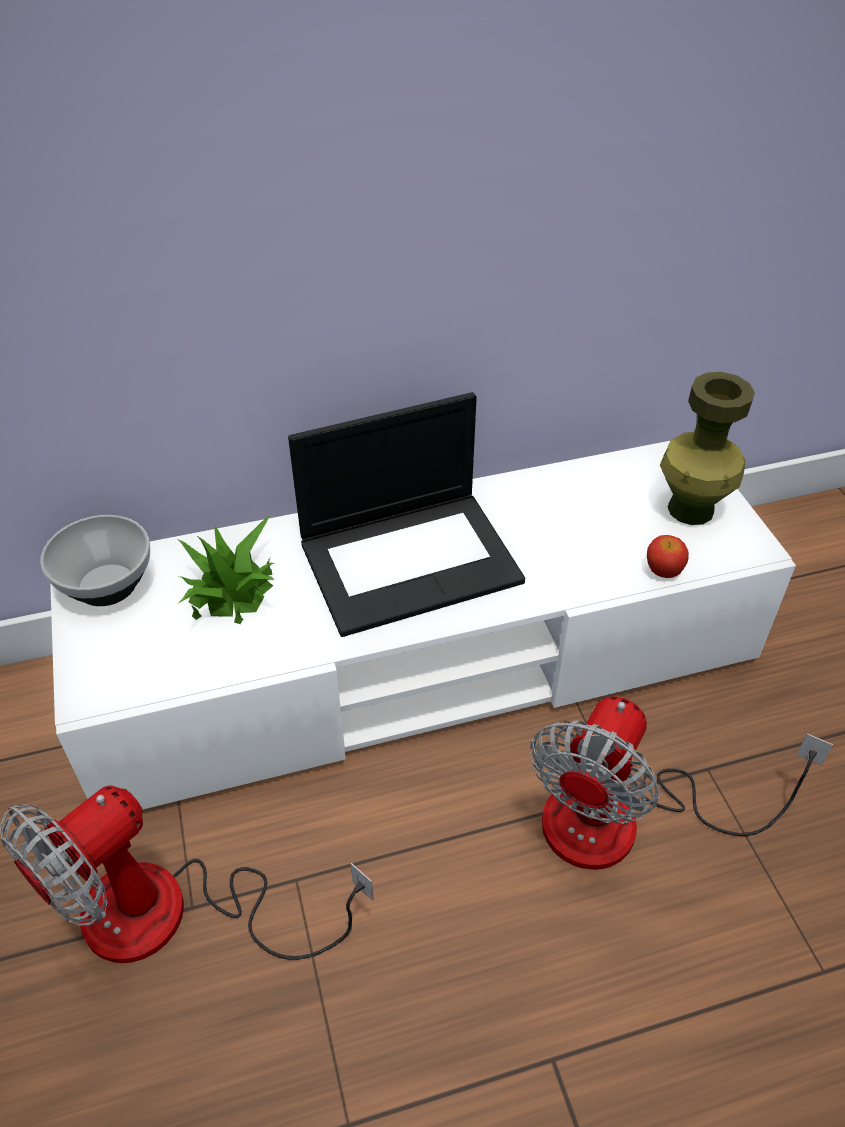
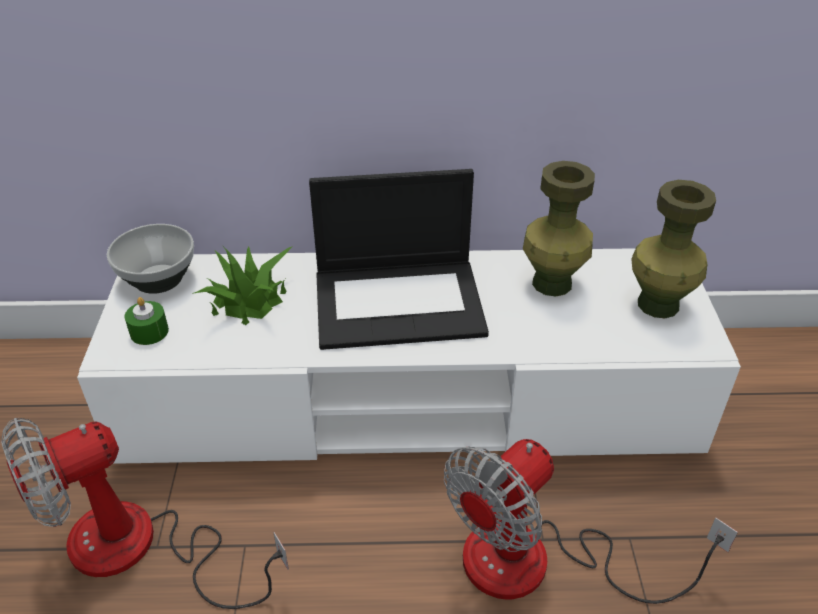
camera: 15 degrees right, 5 degrees down
apple [647,535,689,578] -> none
none -> green candle [125,297,169,345]
none -> green vase [523,161,595,296]

